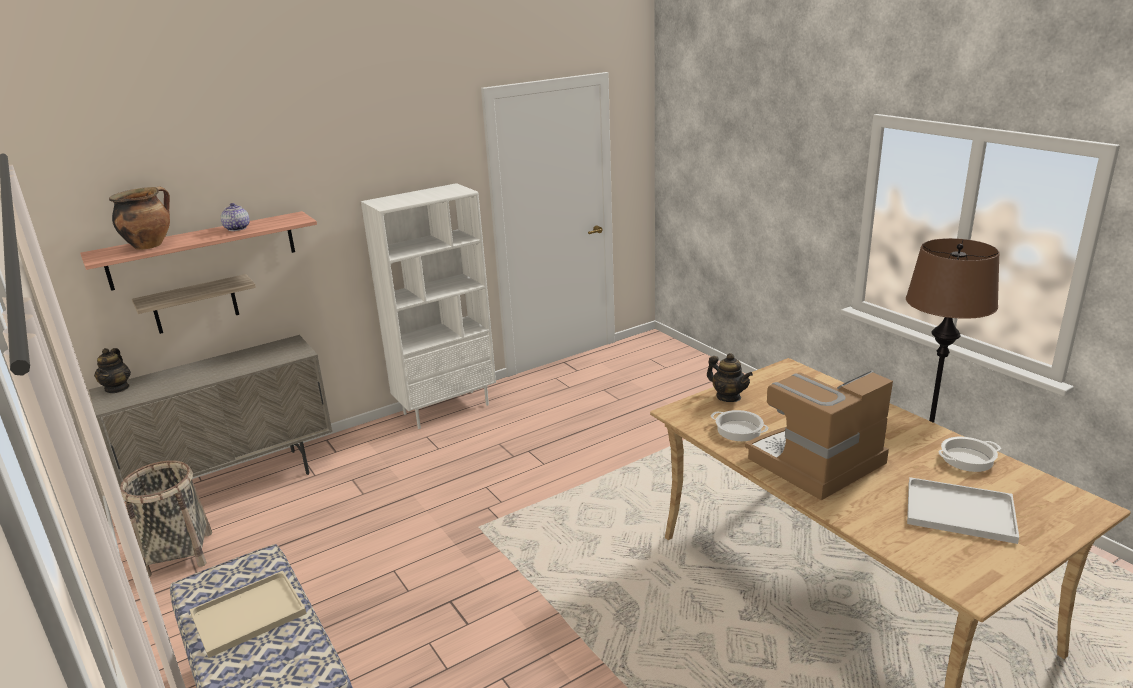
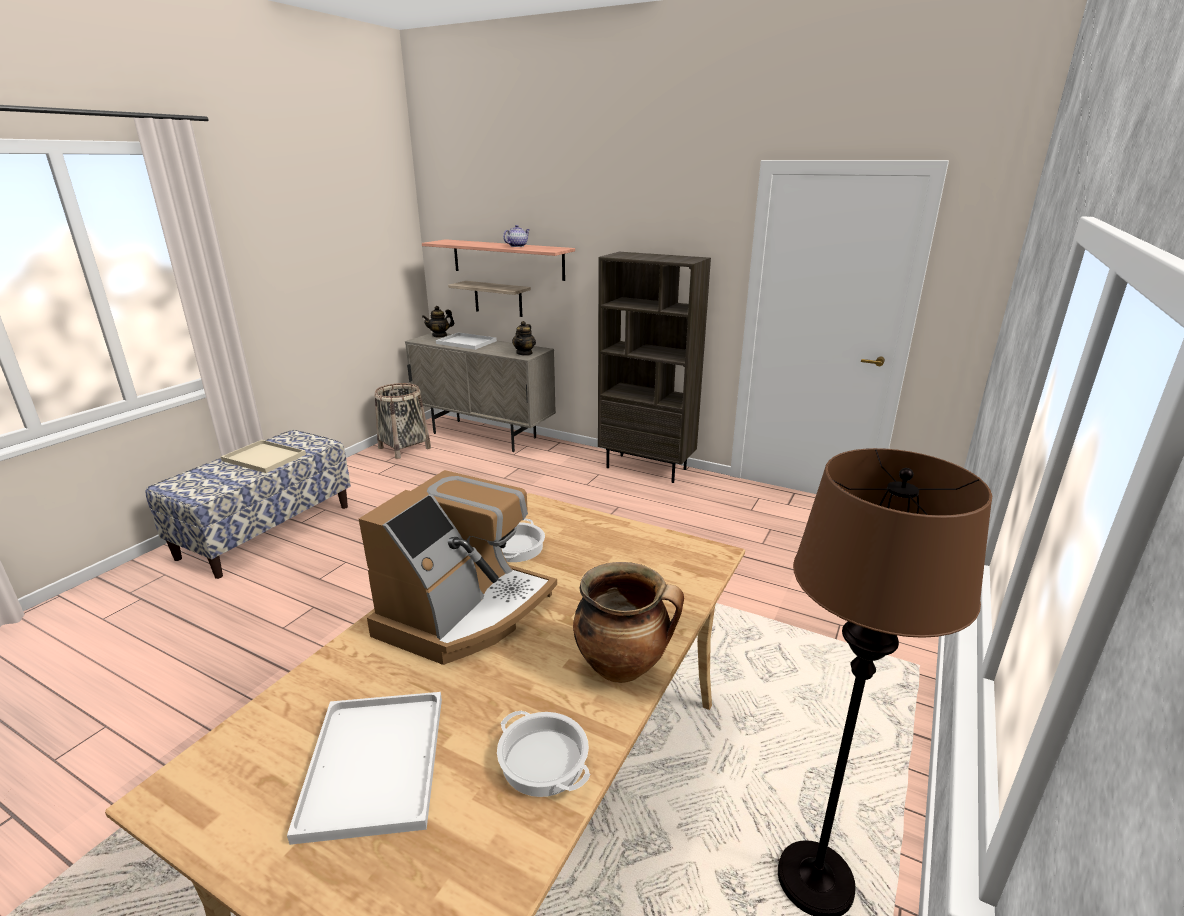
camera: 60 degrees right, 0 degrees up
cooking pot [109,186,170,250] -> cooking pot moved to [573,562,684,683]
white bookcase [361,183,496,429] -> brown bookcase [598,252,711,483]
teapot [707,353,753,402] -> teapot moved to [512,321,536,356]
coffee machine [745,371,893,500] -> coffee machine turned 90 degrees clockwise [359,470,557,665]
none -> white tray [436,332,497,350]

